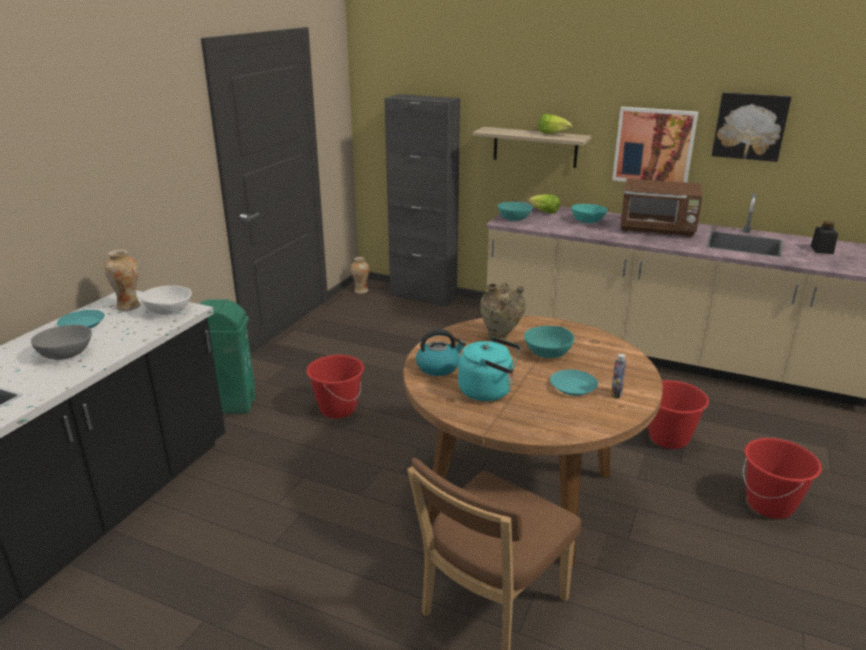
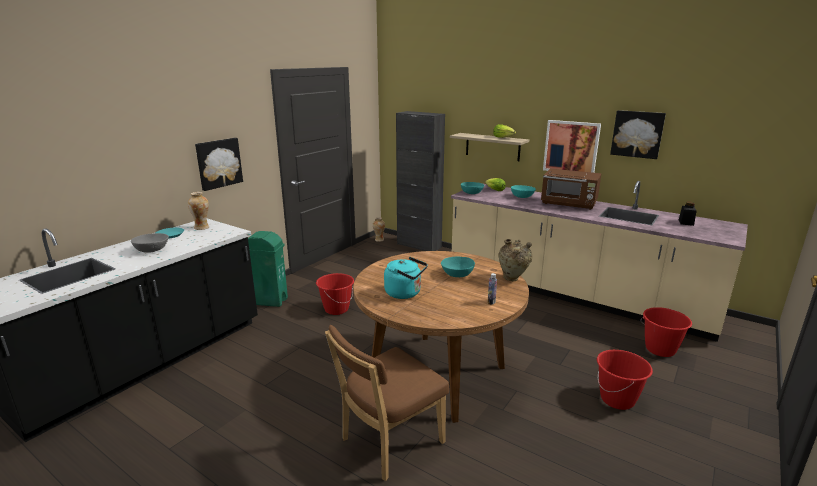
camera: 10 degrees right, 5 degrees down
white bowl [140,285,192,315] -> none
kettle [416,329,466,376] -> none
beige vase [480,283,526,340] -> beige vase moved to [498,239,532,281]
turquoise plate [550,370,598,396] -> none
red bucket [648,380,709,449] -> red bucket moved to [641,307,692,357]
none -> picture [195,138,243,191]

